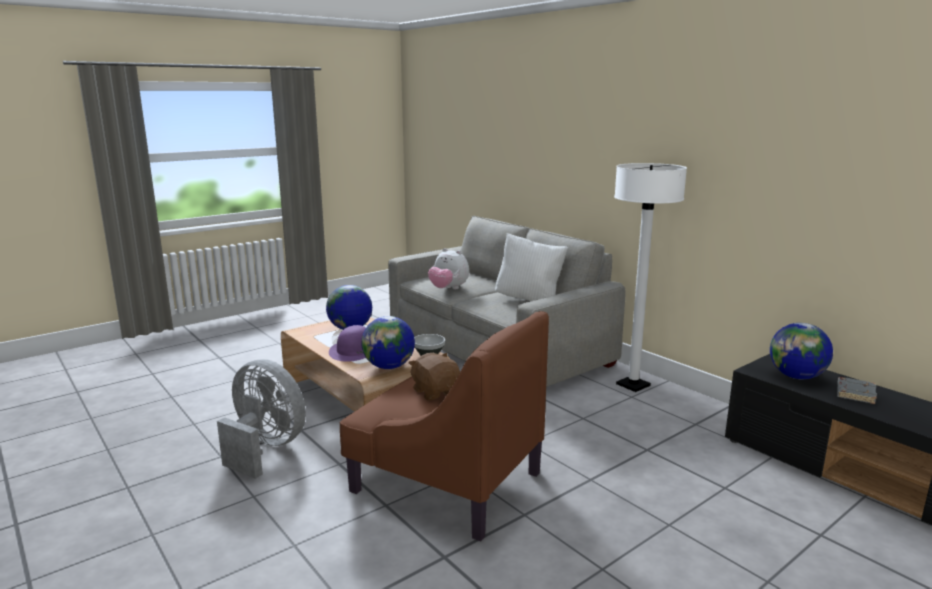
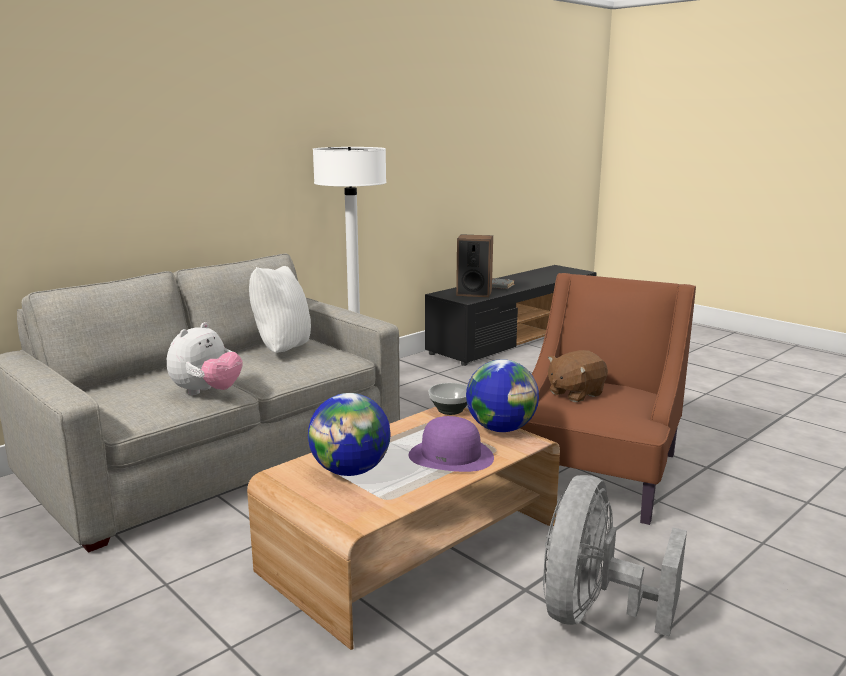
camera: 95 degrees left, 0 degrees up
globe [770,323,833,379] -> speaker [456,234,493,297]

